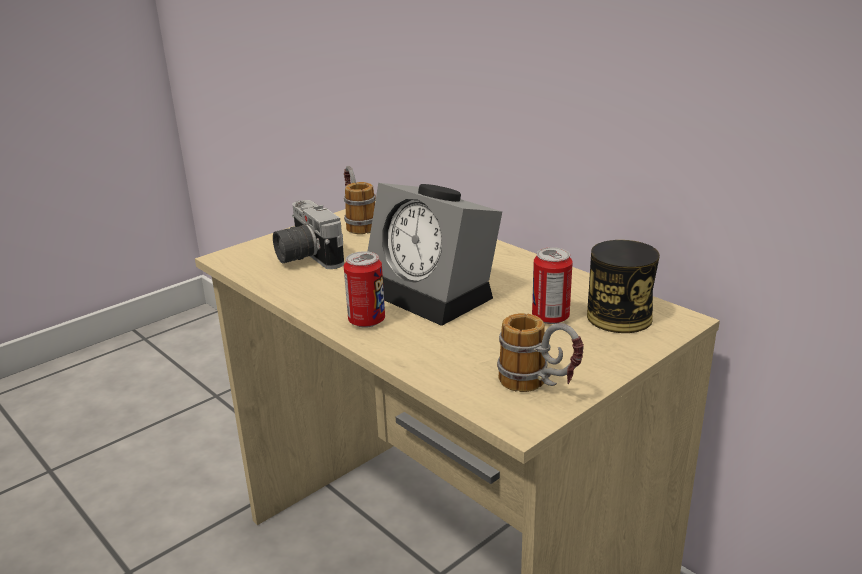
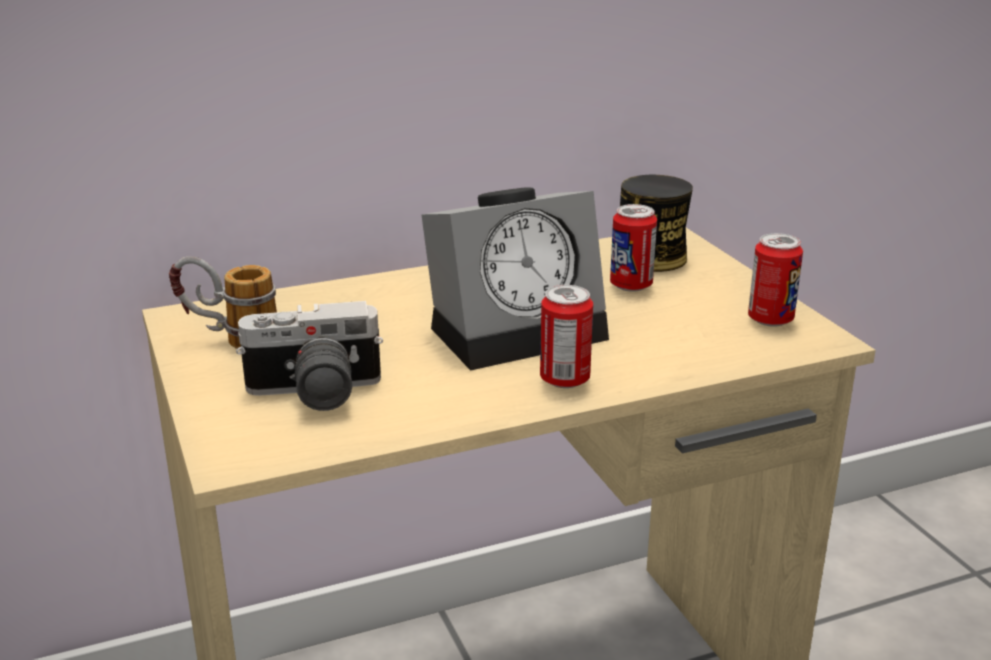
camera: 70 degrees left, 0 degrees up
mug [497,313,584,392] -> can [748,233,803,327]

